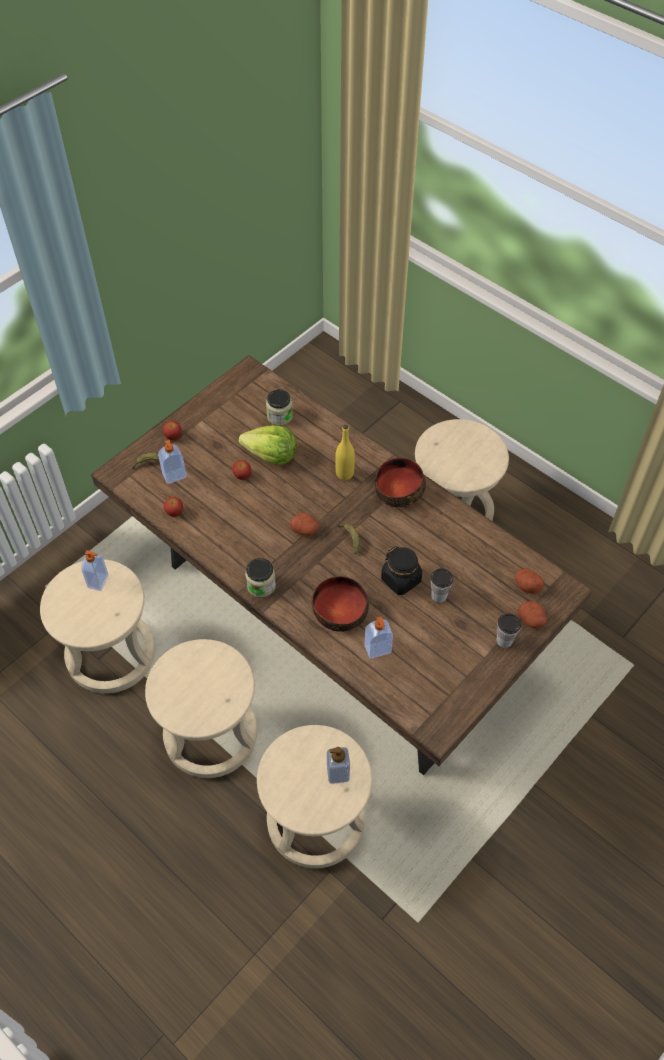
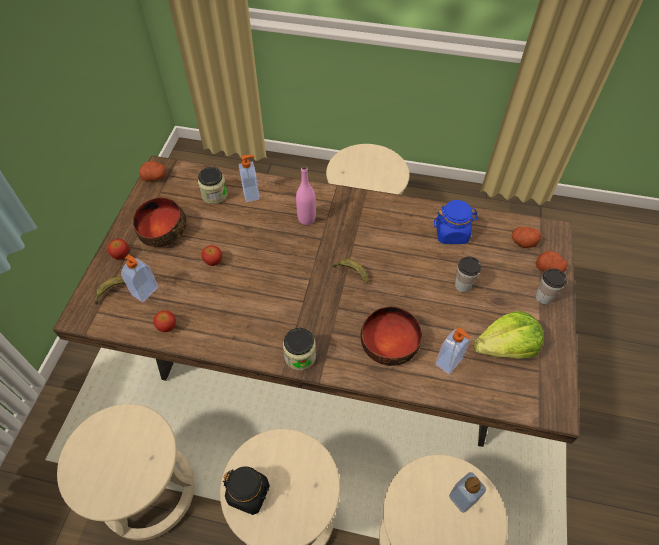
camera: 30 degrees left, 0 degrees up
soap dispenser [81,550,108,591] -> soap dispenser moved to [239,155,260,202]
lettuce [238,425,297,466] -> lettuce moved to [473,311,544,359]
potato [290,513,319,536] -> potato moved to [139,161,166,181]
yellow bottle [335,425,355,480] -> pink bottle [296,165,316,225]
bowl [375,458,426,507] -> bowl moved to [133,197,187,247]
black jar [381,546,422,595] -> black jar moved to [223,467,270,515]
none -> blue jar [434,200,478,244]

